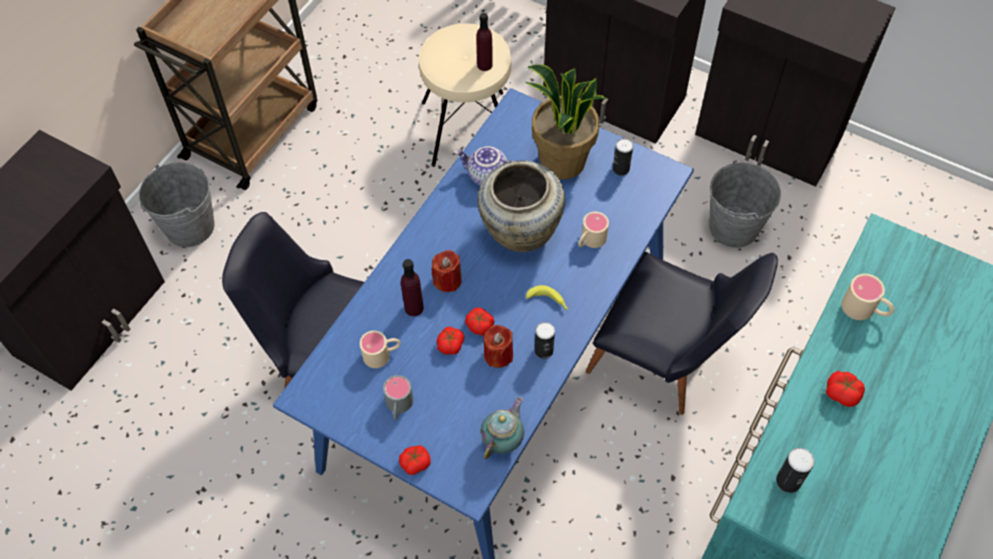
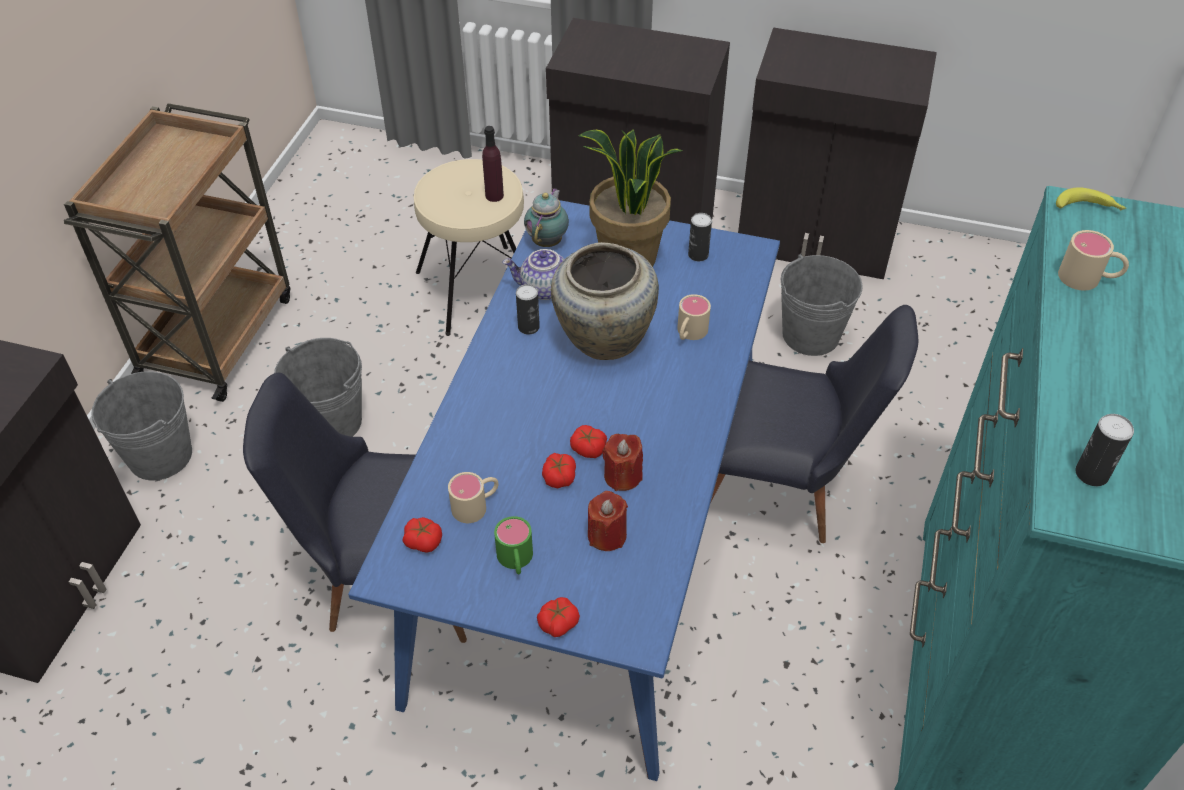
camera: 15 degrees left, 10 degrees down
grey mug [383,375,413,420] -> green mug [494,516,533,575]
purple bottle [401,259,424,316] -> none
red candle [432,250,462,292] -> red candle moved to [588,491,628,551]
teapot [481,397,524,459] -> teapot moved to [524,188,569,247]
banana [526,285,569,310] -> banana moved to [1056,187,1126,210]
can [535,322,555,359] -> can moved to [516,284,540,335]
tomato [826,371,865,407] -> tomato moved to [403,517,442,552]
none -> grey bucket [274,338,362,437]

